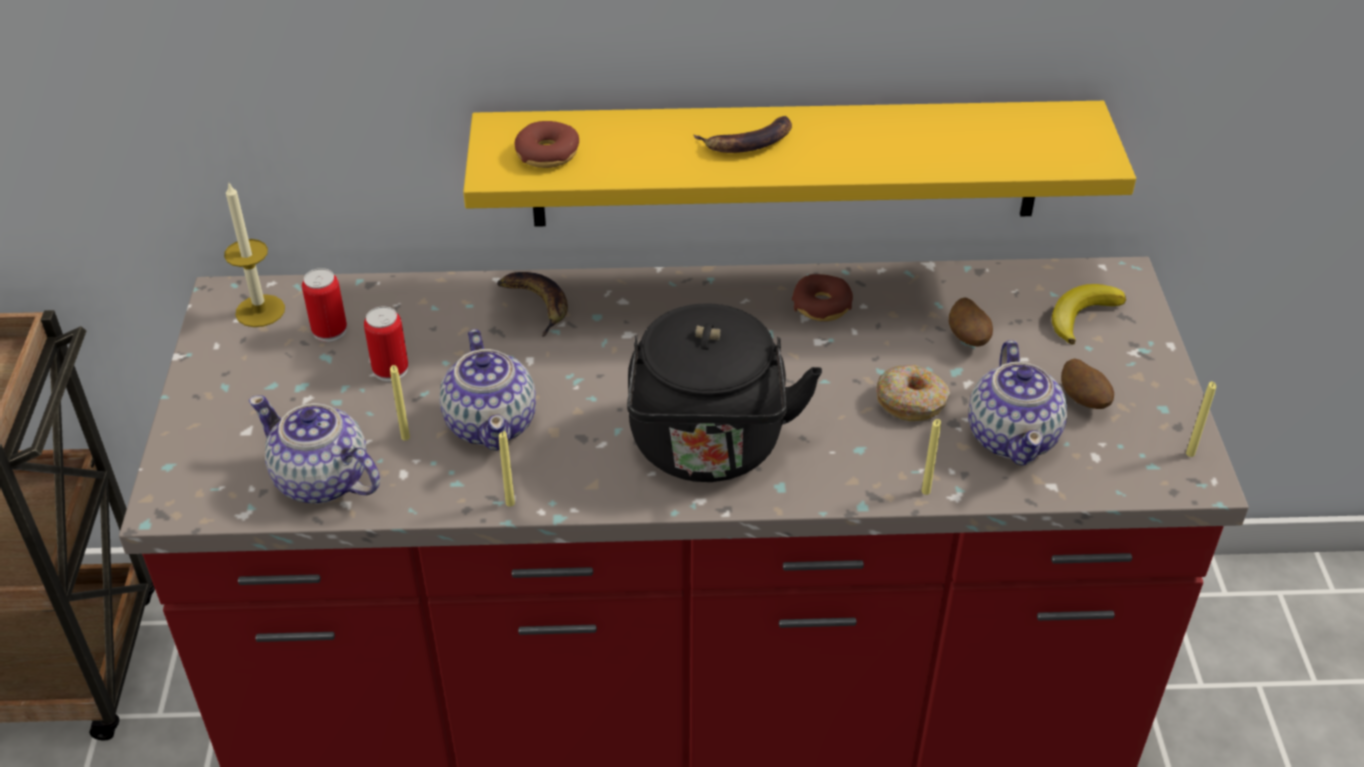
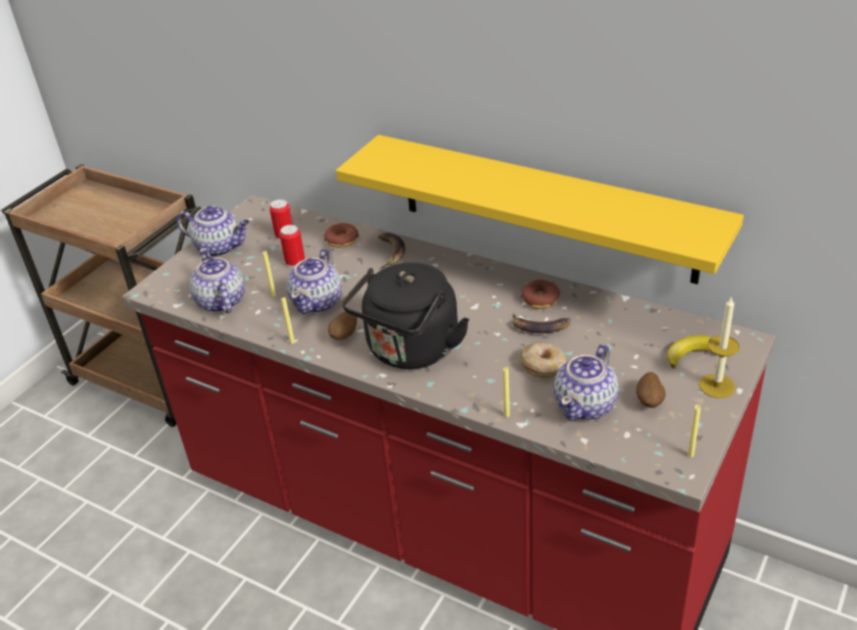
camera: 35 degrees right, 5 degrees down
candle [224,181,285,327] -> candle moved to [699,296,740,398]
donut [515,121,579,168] -> donut moved to [324,223,359,248]
banana [694,116,792,153] -> banana moved to [512,314,571,333]
potato [949,297,993,347] -> potato moved to [328,311,357,340]
none -> teapot [177,206,249,257]

